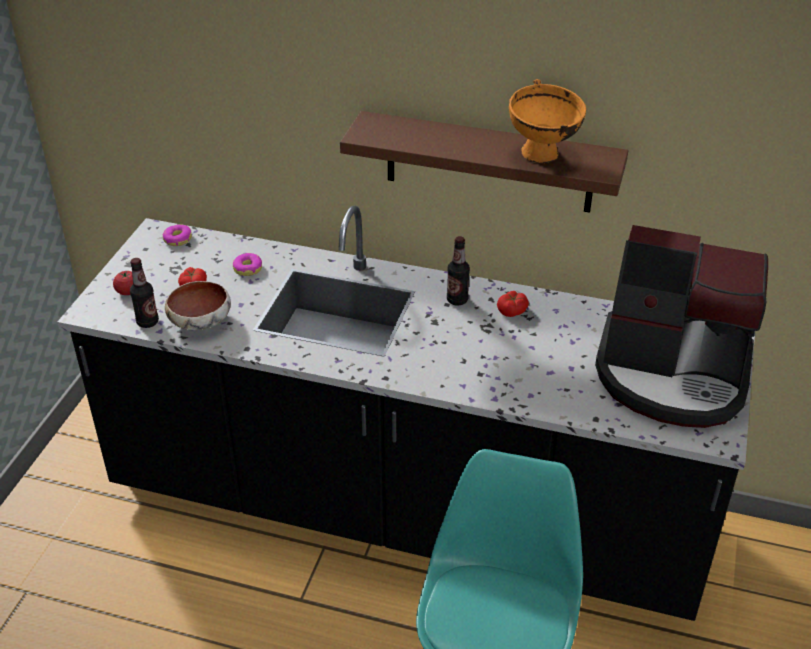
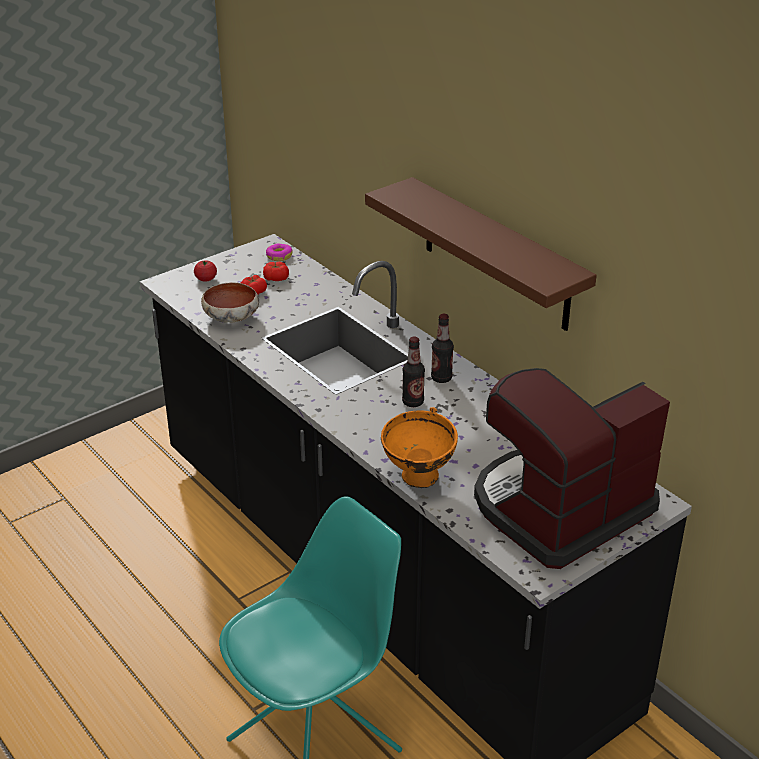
camera: 35 degrees right, 5 degrees down
bottle [130,258,159,328] -> bottle moved to [402,336,425,407]
donut [233,253,262,276] -> none
tomato [497,291,529,317] -> tomato moved to [263,262,289,281]
orange bowl [509,79,586,164] -> orange bowl moved to [381,407,458,488]
coffee machine [595,225,768,428] -> coffee machine turned 90 degrees clockwise [474,368,670,569]

